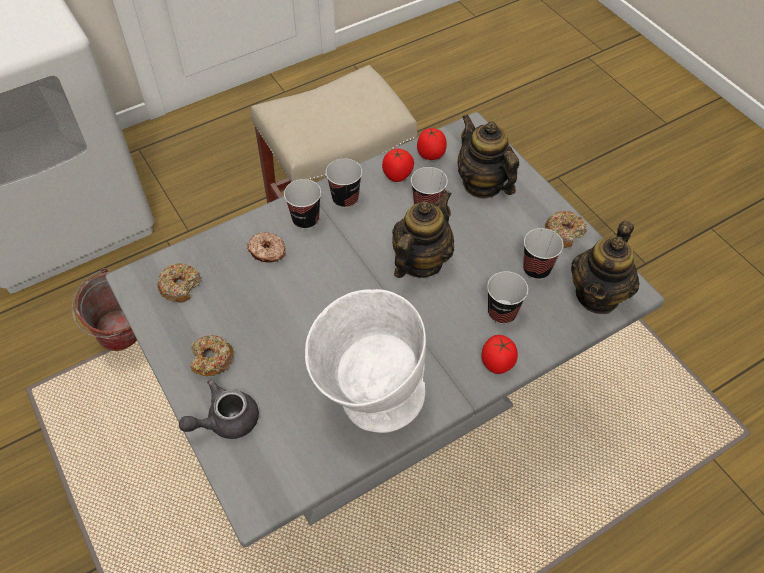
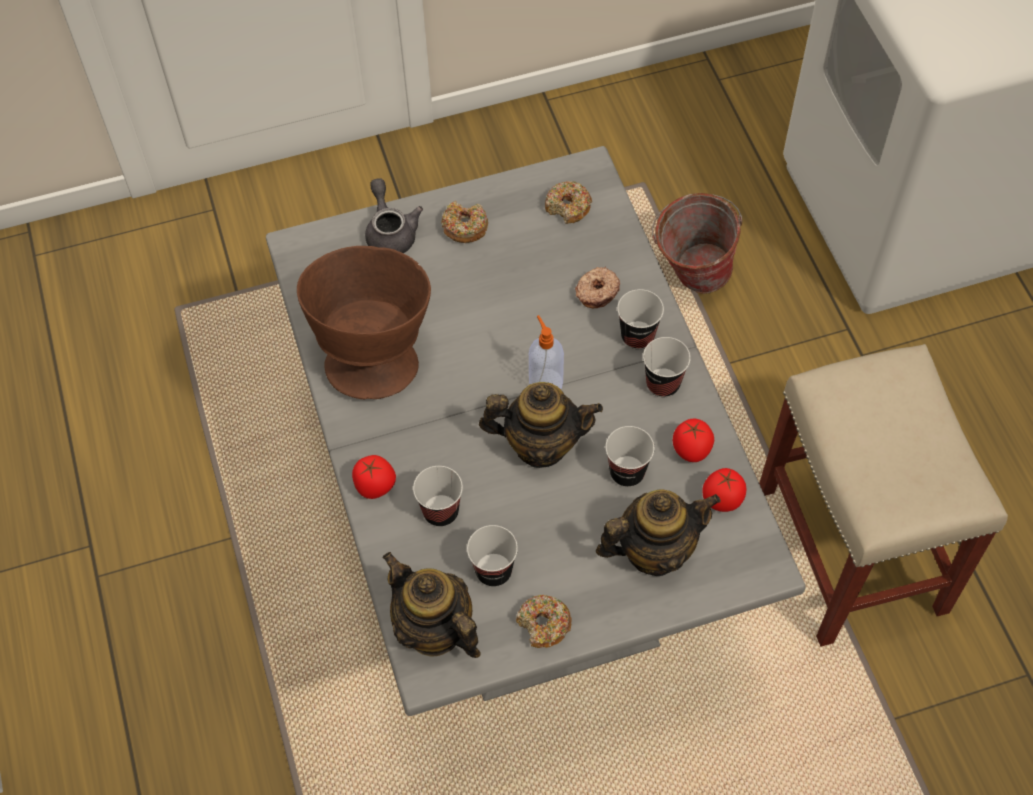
camera: 105 degrees right, 5 degrees up
white bowl [305,289,426,433] -> brown bowl [297,246,431,399]
teapot [392,190,454,278] -> teapot turned 45 degrees counterclockwise [479,382,603,468]
none -> soap dispenser [529,315,564,389]

